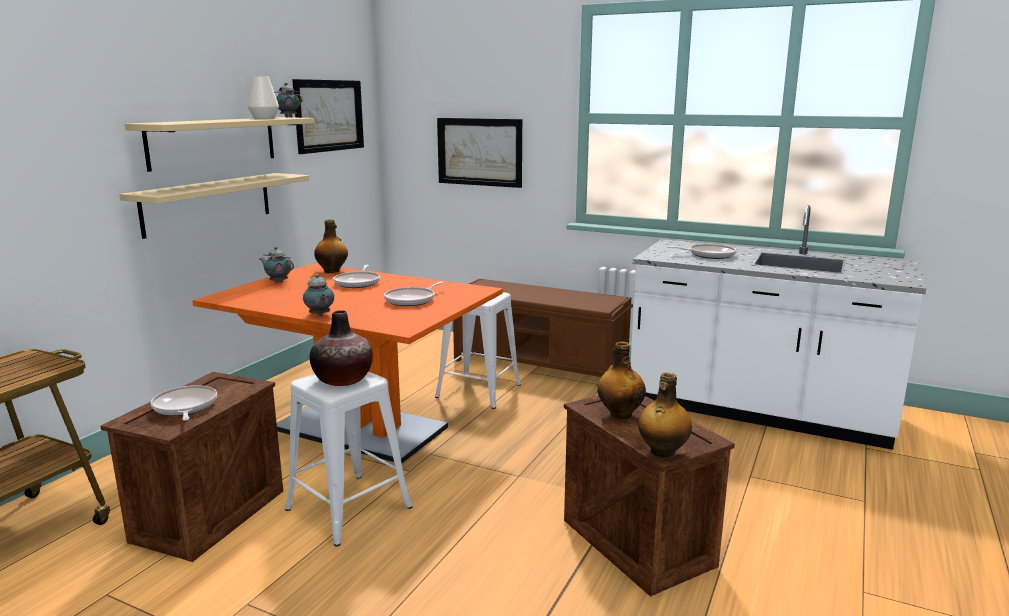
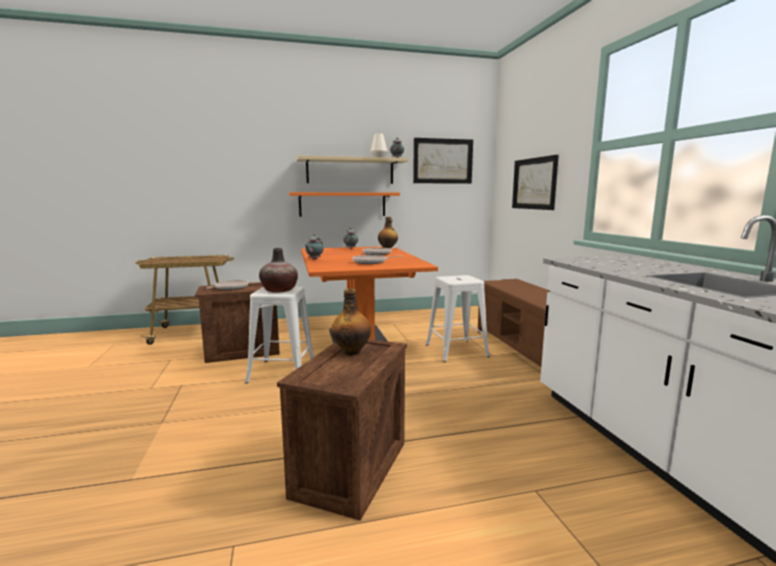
camera: 50 degrees right, 5 degrees down
beige shelf [119,173,309,239] -> orange shelf [289,192,400,217]
bottle [638,372,692,458] -> none
frying pan [668,244,737,259] -> none

